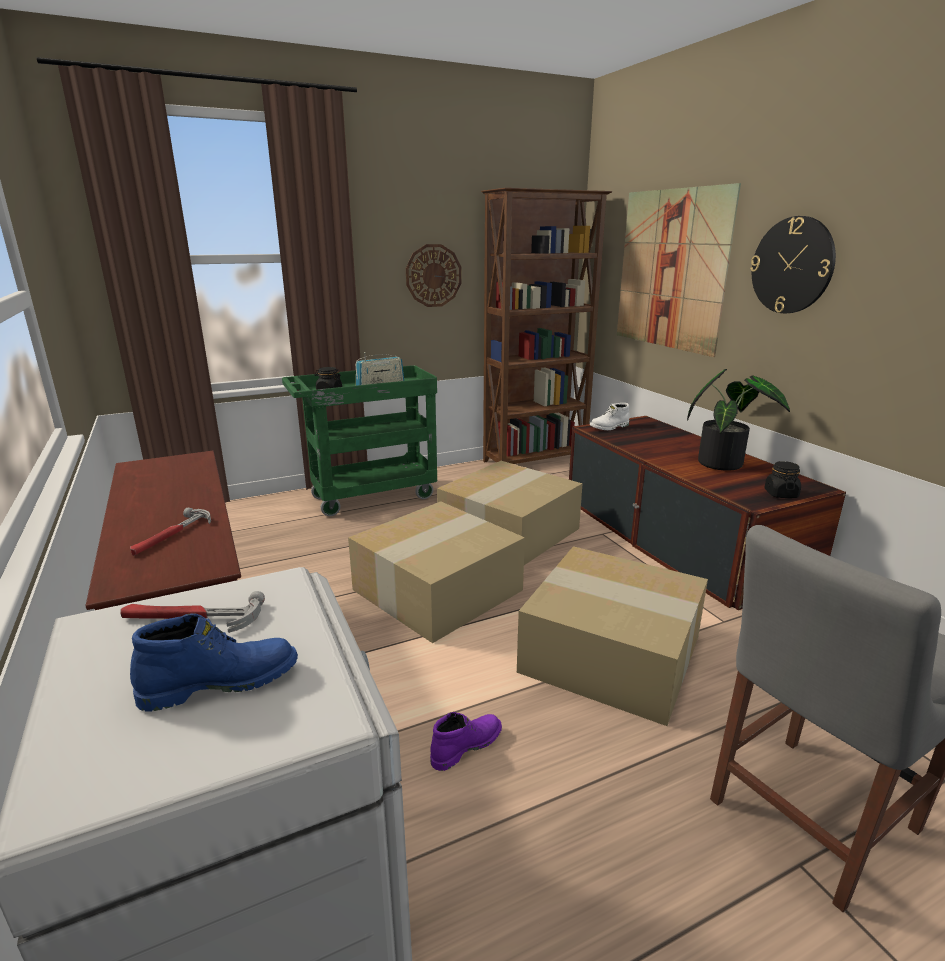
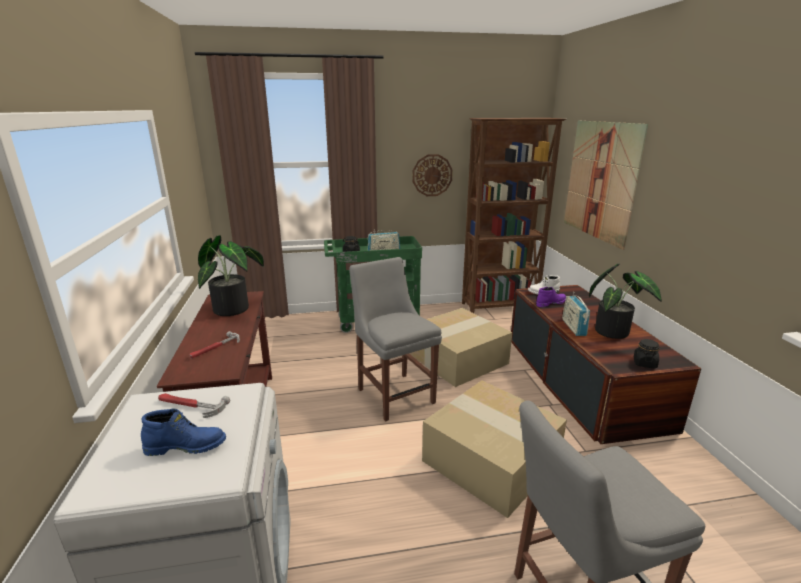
camera: 15 degrees right, 0 degrees up
cardboard box [348,501,525,643] -> grey chair [349,257,442,422]
purple boot [430,712,502,771] -> purple boot moved to [536,287,566,307]
wall clock [750,216,836,313] -> none
none -> potted plant [198,235,264,316]
none -> radio [562,294,590,336]

